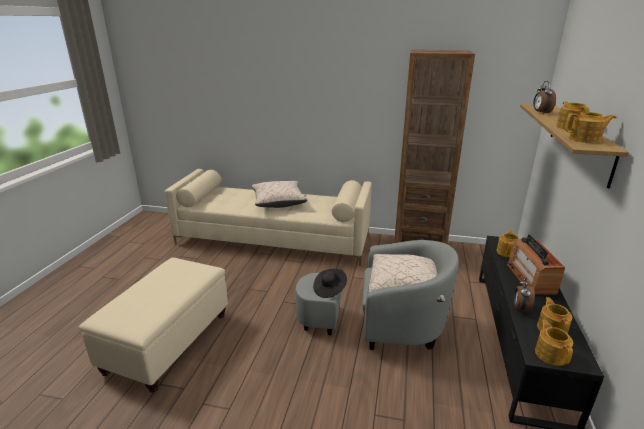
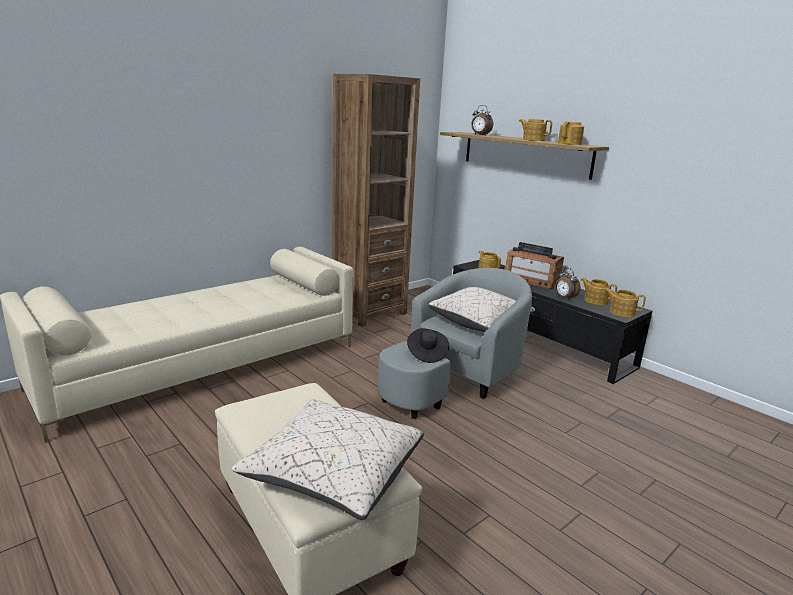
camera: 55 degrees left, 5 degrees down
beige pillow [252,181,307,208] -> beige pillow moved to [232,399,424,520]

